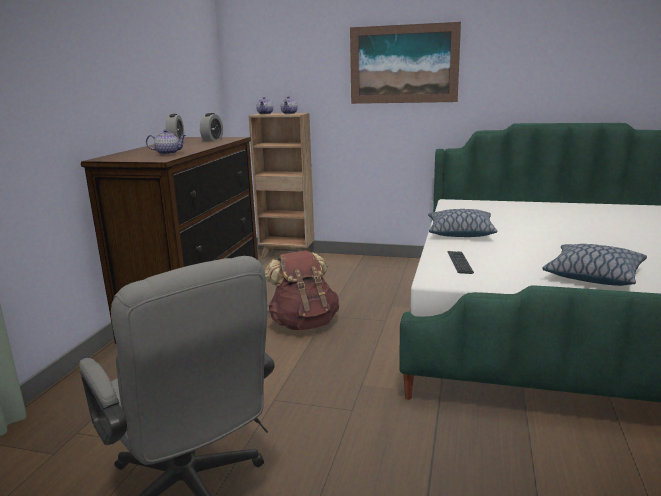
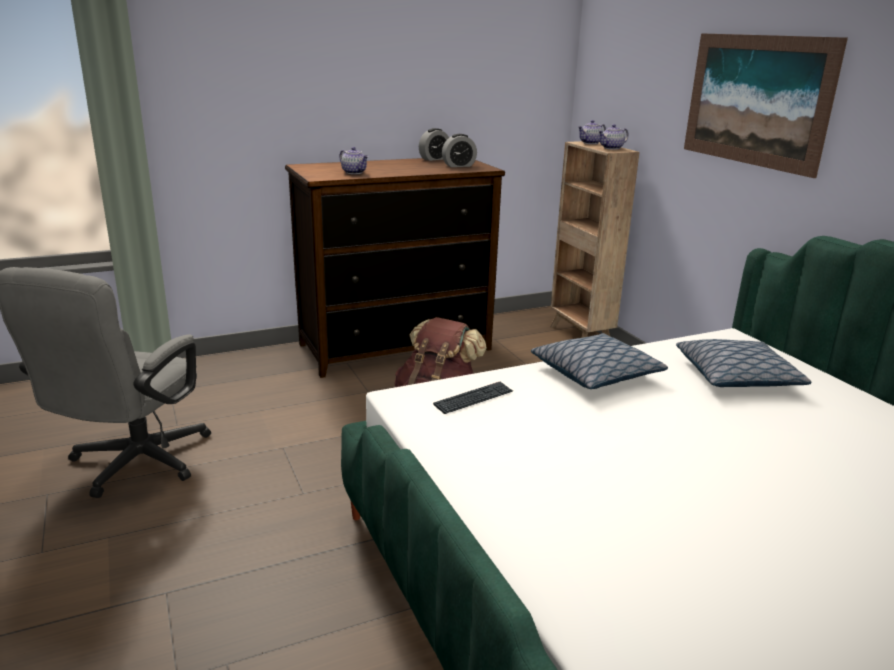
camera: 50 degrees right, 5 degrees up
pillow [543,244,647,286] -> pillow moved to [676,339,811,387]

